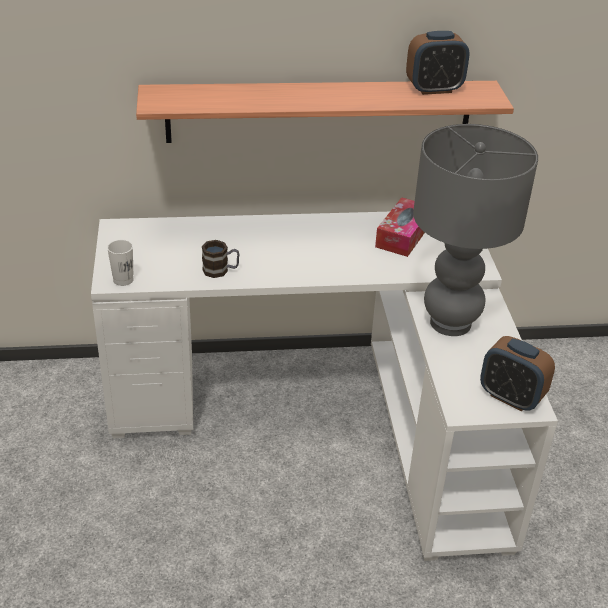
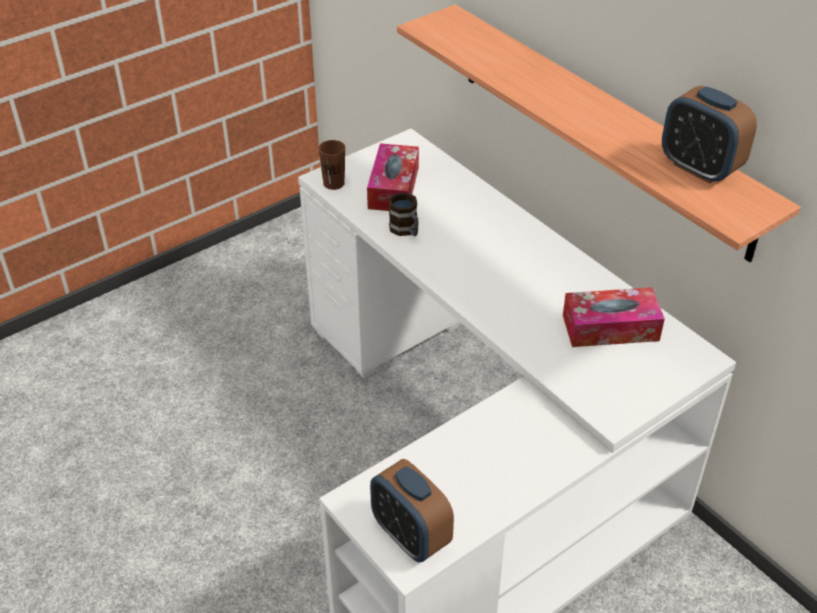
camera: 60 degrees right, 5 degrees up
white cup [107,240,134,286] -> brown cup [318,140,345,190]
grey table lamp [413,124,538,336] -> none
alarm clock [480,336,555,411] -> alarm clock turned 45 degrees counterclockwise [370,459,454,563]
none -> tissue box [367,143,419,211]

